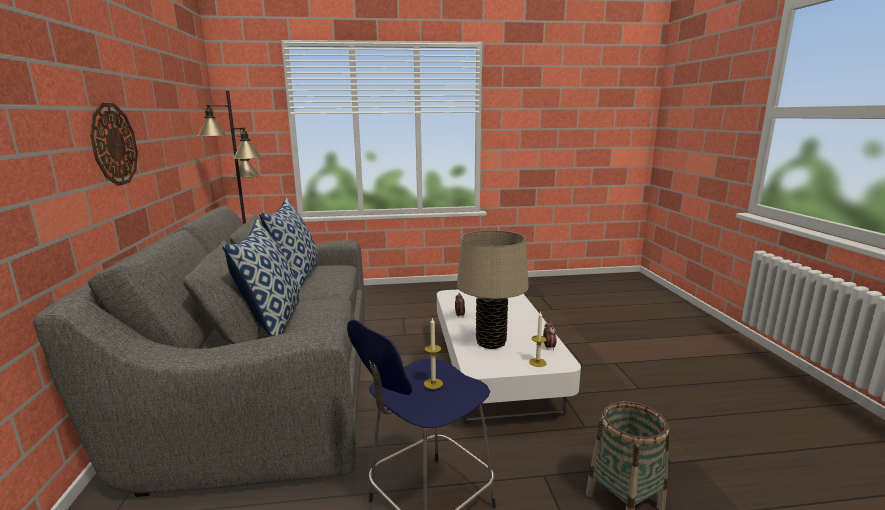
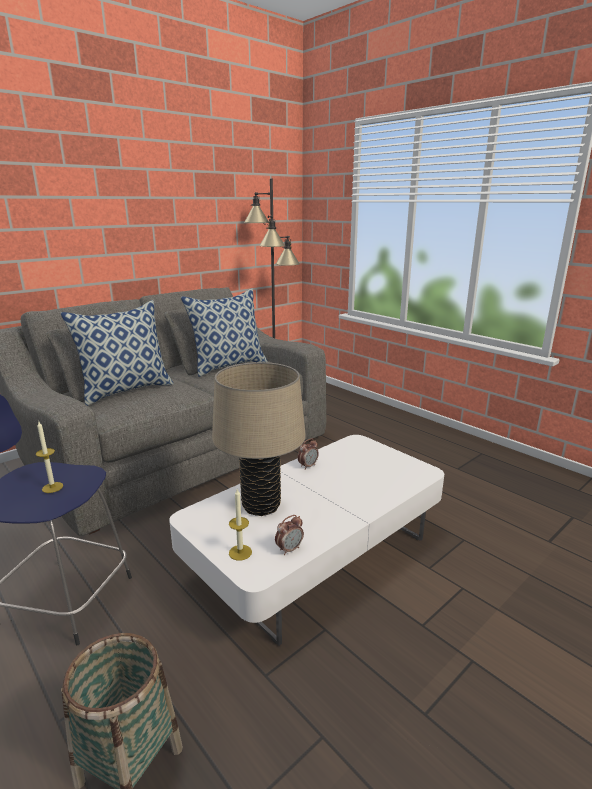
camera: 55 degrees right, 5 degrees up
wall clock [90,103,138,186] -> none

